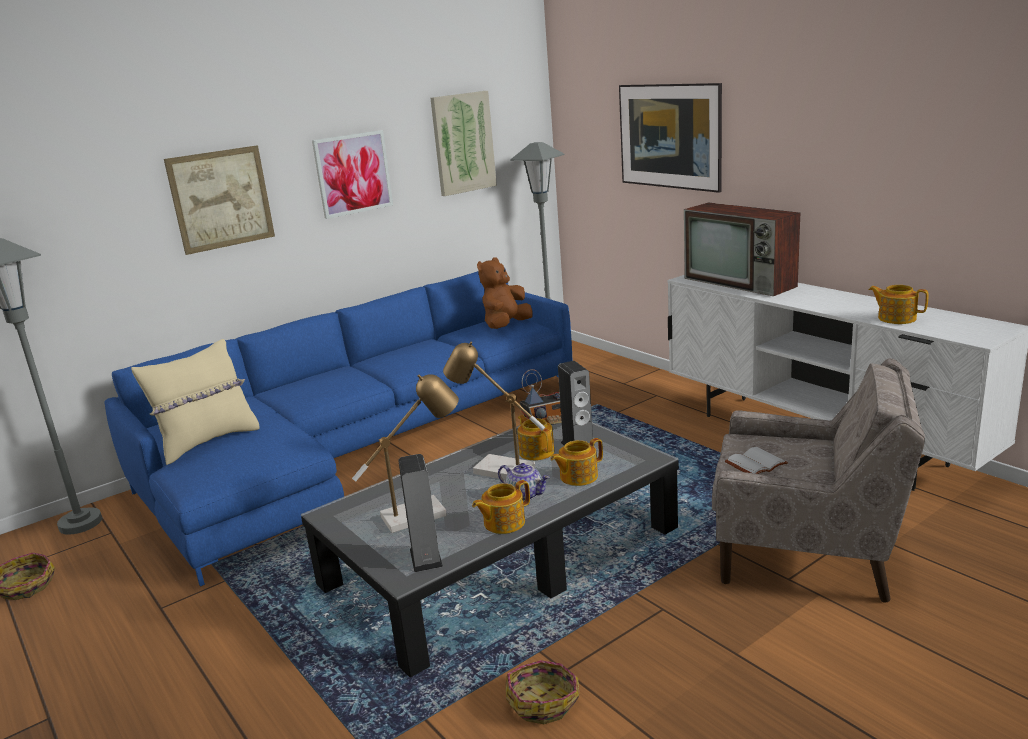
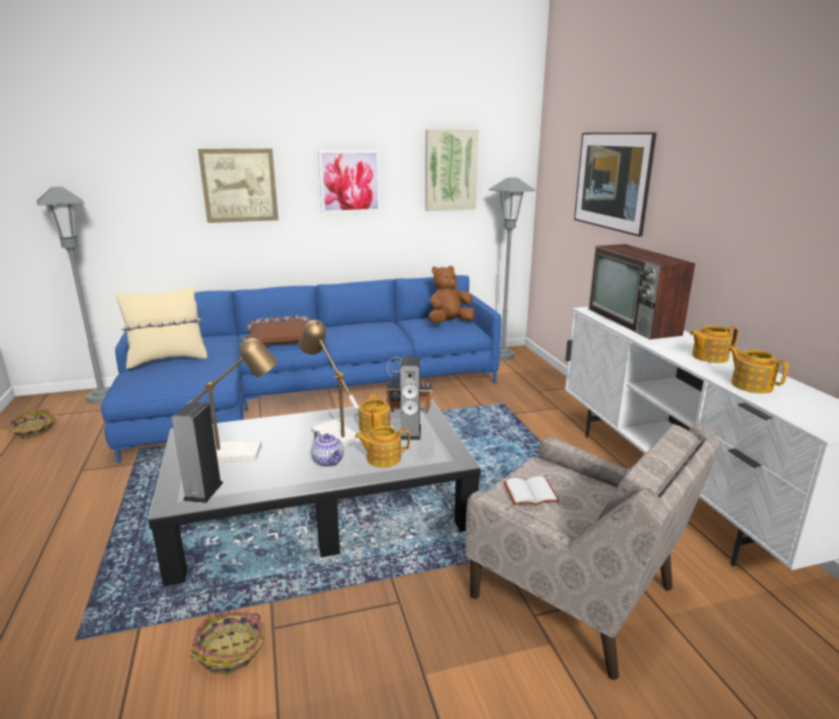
camera: 20 degrees right, 0 degrees up
teapot [472,480,530,534] -> teapot moved to [690,325,738,363]
none -> brown pillow [246,315,312,345]

